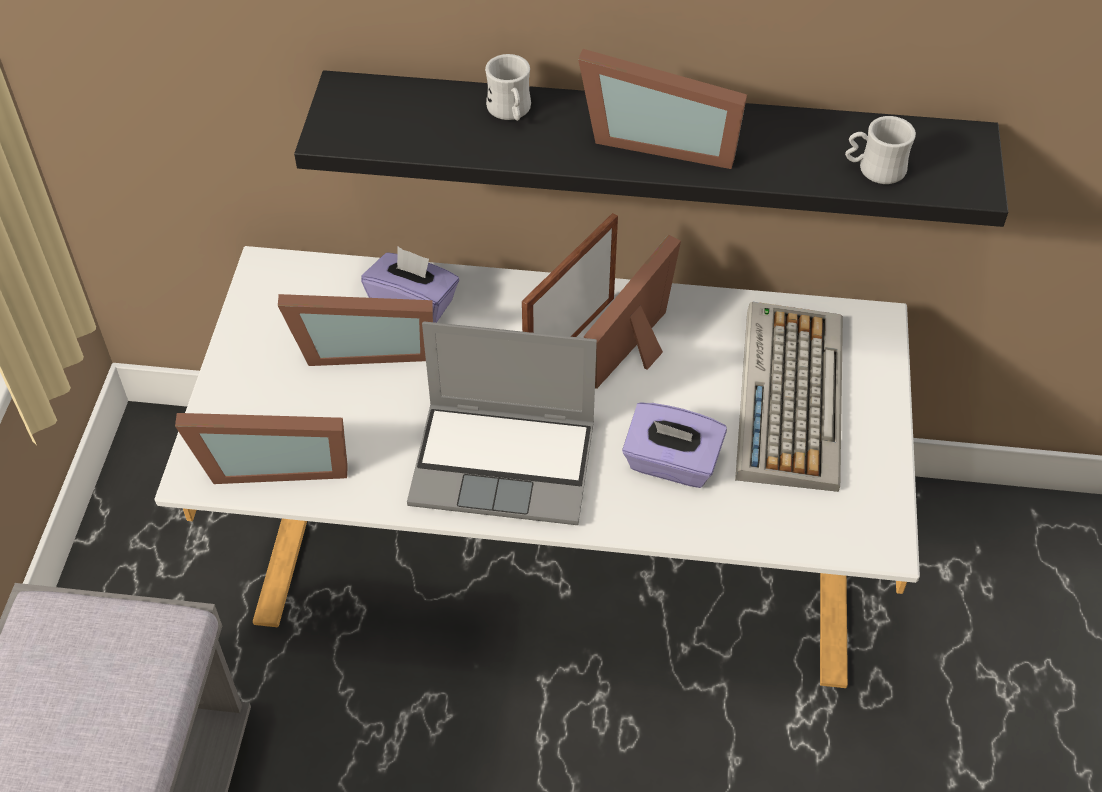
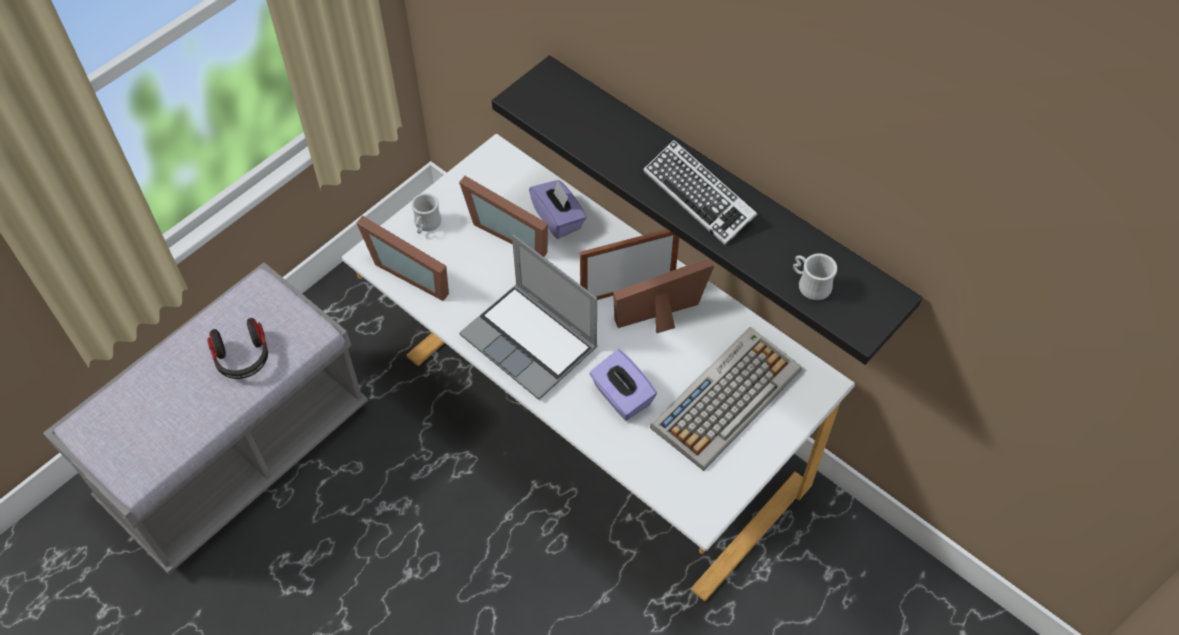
camera: 35 degrees right, 5 degrees up
white mug [485,54,531,121] -> white mug moved to [412,193,441,234]
picture frame [578,49,747,169] -> keyboard [643,140,757,245]
none -> headphones [207,318,268,379]

